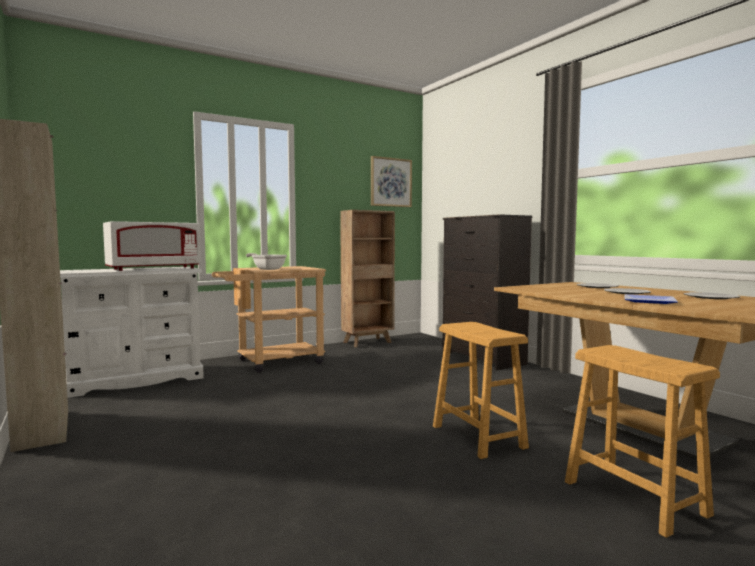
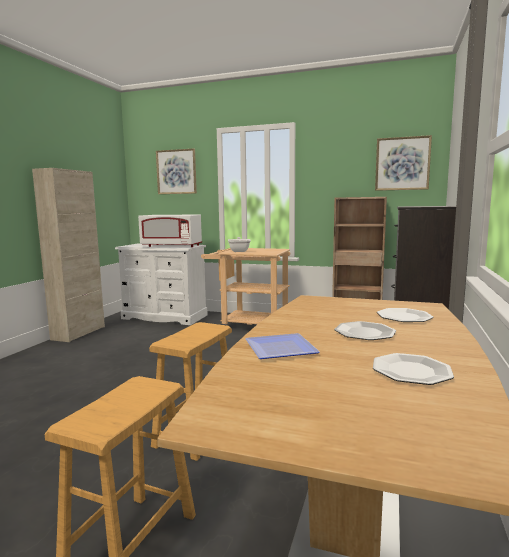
camera: 50 degrees right, 5 degrees up
none -> picture [156,148,197,194]

